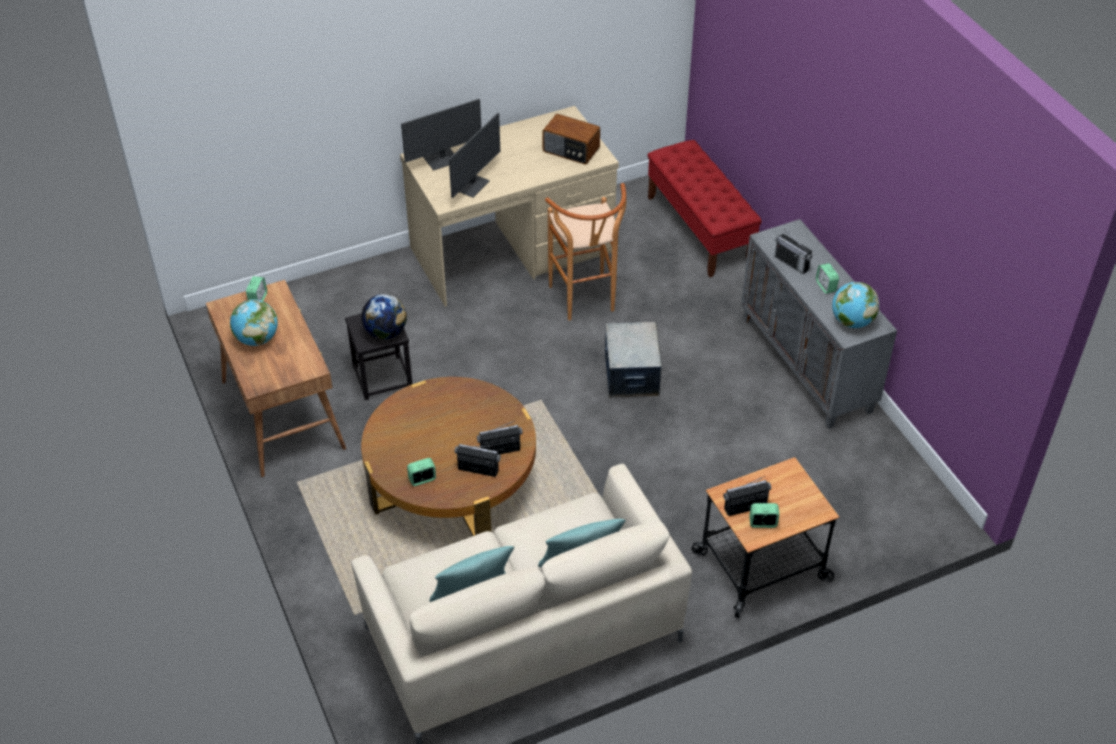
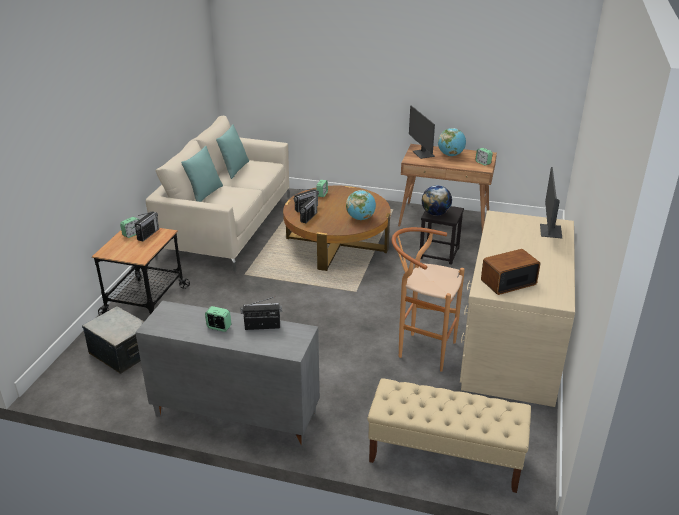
camera: 130 degrees right, 15 degrees down
monitor [449,113,500,198] -> monitor moved to [409,106,435,159]
storage box [604,322,661,398] -> storage box moved to [82,306,144,374]
red bench [648,140,762,277] -> beige bench [367,378,531,493]
globe [832,282,879,328] -> globe moved to [346,190,376,220]

